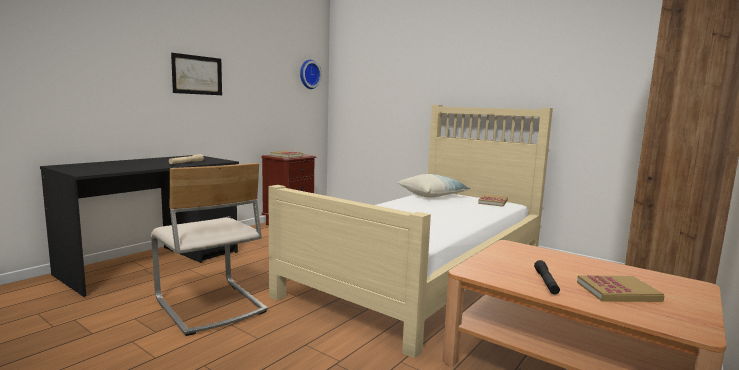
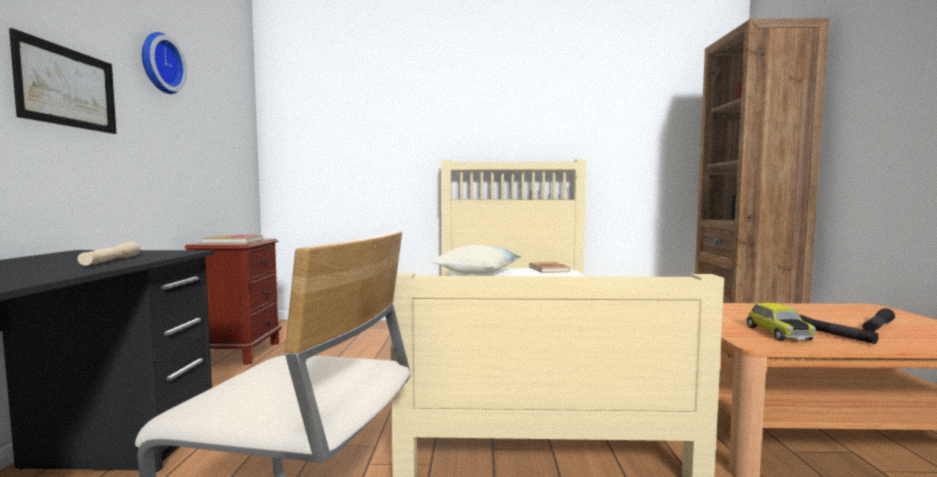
camera: 35 degrees left, 5 degrees down
wall clock [300,60,322,89] -> wall clock moved to [142,32,187,94]
book [577,275,665,302] -> black flashlight [862,308,895,332]
none -> toy car [746,303,816,341]

